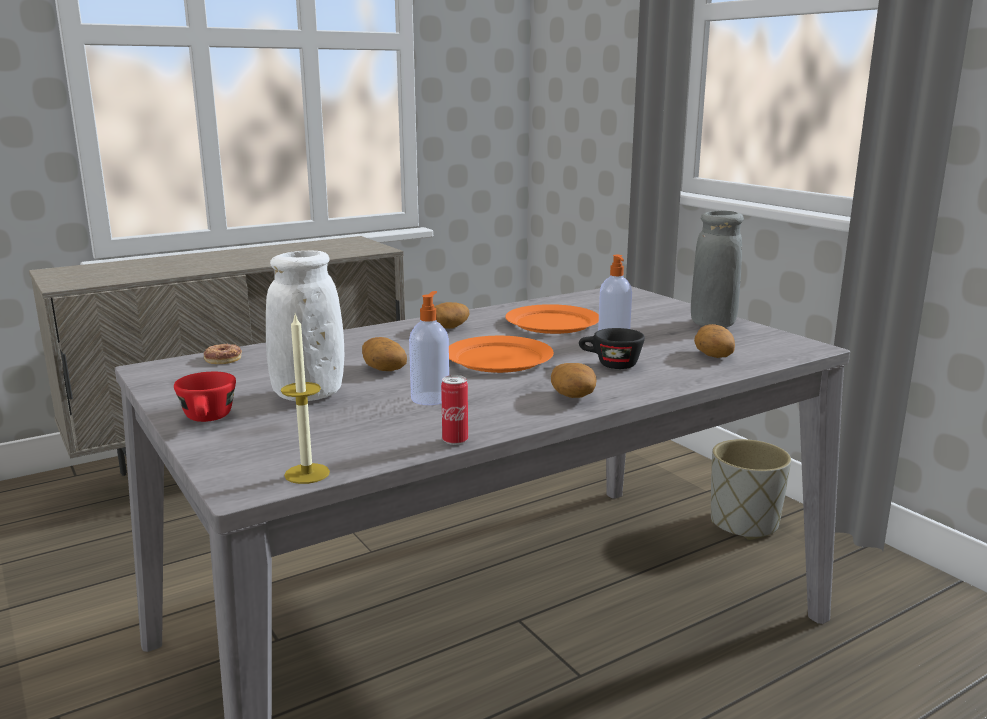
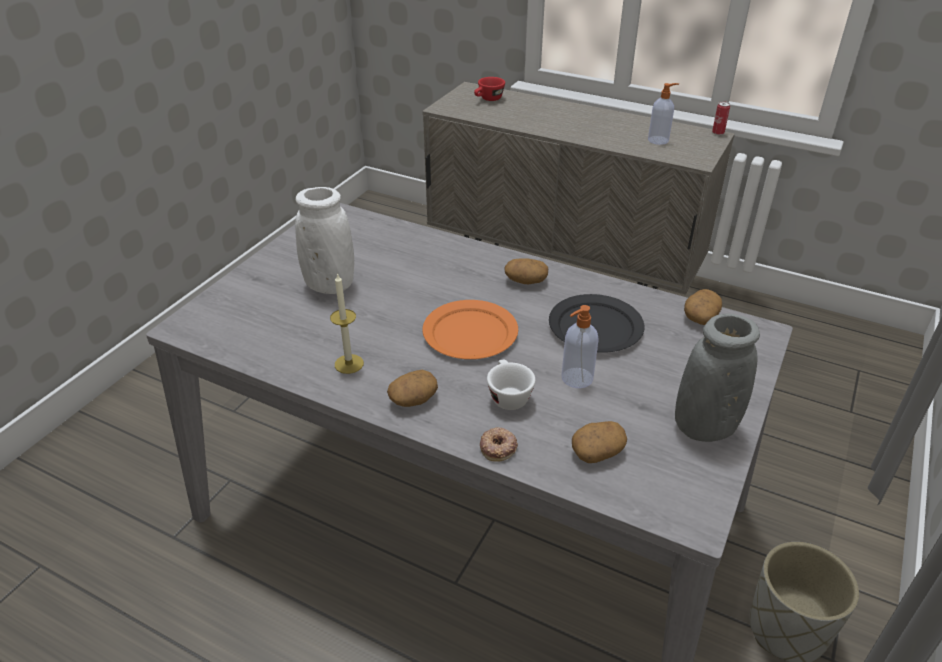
camera: 60 degrees right, 20 degrees up
red cup [174,372,236,422] -> red cup moved to [474,77,505,101]
donut [204,344,242,364] -> donut moved to [480,427,518,462]
candle [281,314,330,484] -> candle moved to [330,273,364,374]
potato [362,337,407,371] -> potato moved to [684,289,722,325]
soap dispenser [409,291,449,405] -> soap dispenser moved to [648,83,679,145]
can [441,375,468,445] -> can moved to [712,101,730,135]
orange plate [505,304,599,334] -> black plate [549,294,645,353]
black cup [579,328,645,369] -> white cup [487,360,536,410]

